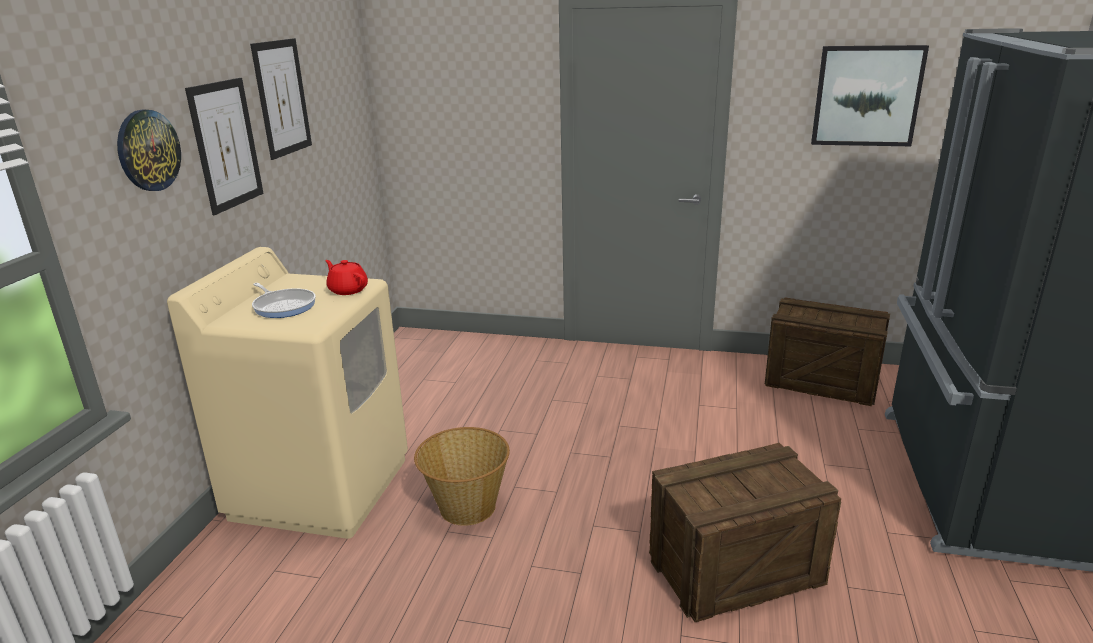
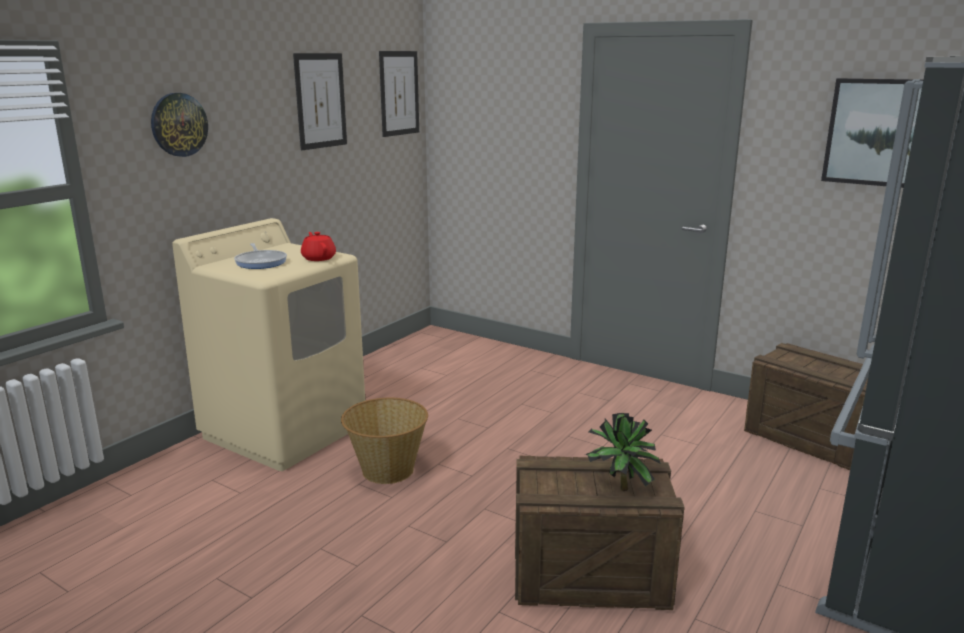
camera: 20 degrees right, 5 degrees down
picture [185,78,264,215] -> picture moved to [379,51,419,137]
none -> potted plant [585,413,661,491]

